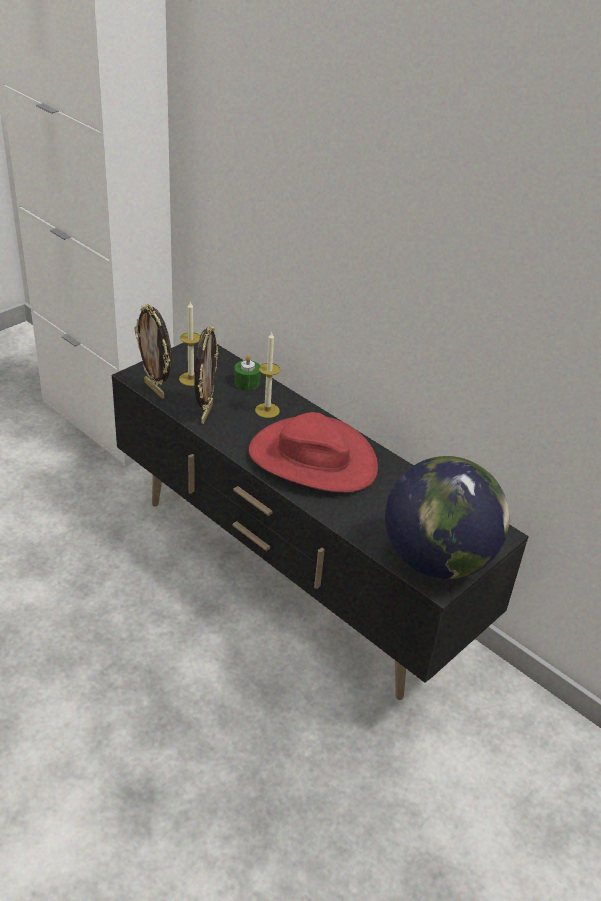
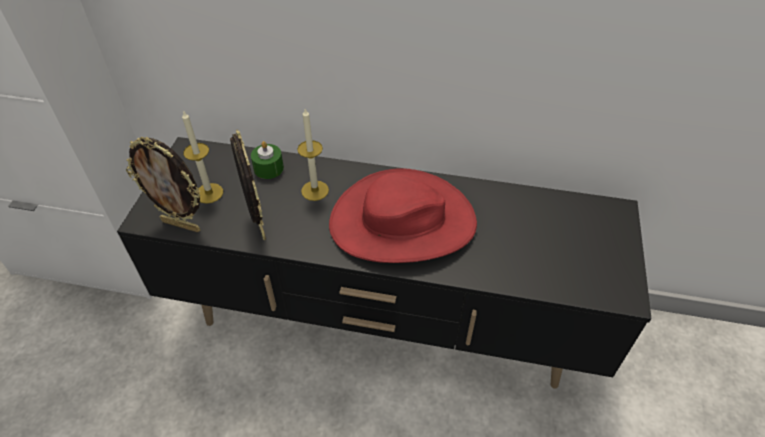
camera: 30 degrees left, 10 degrees up
globe [385,456,509,579] -> none

